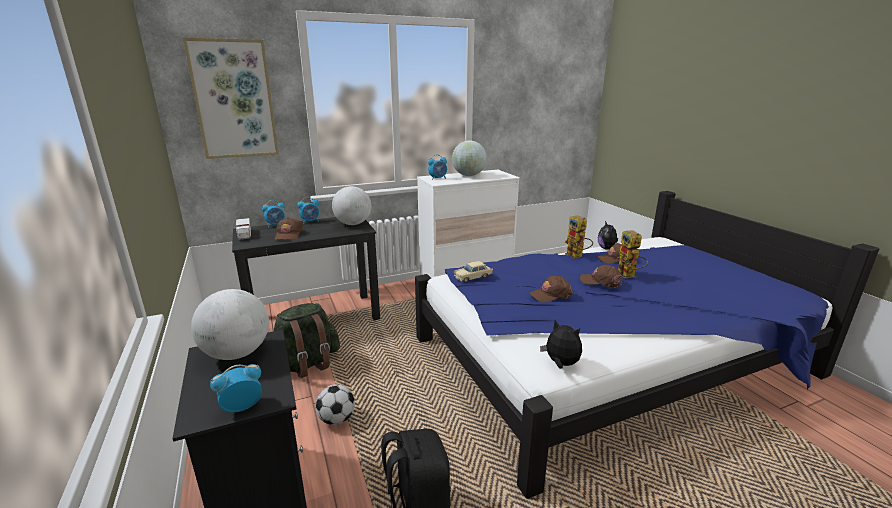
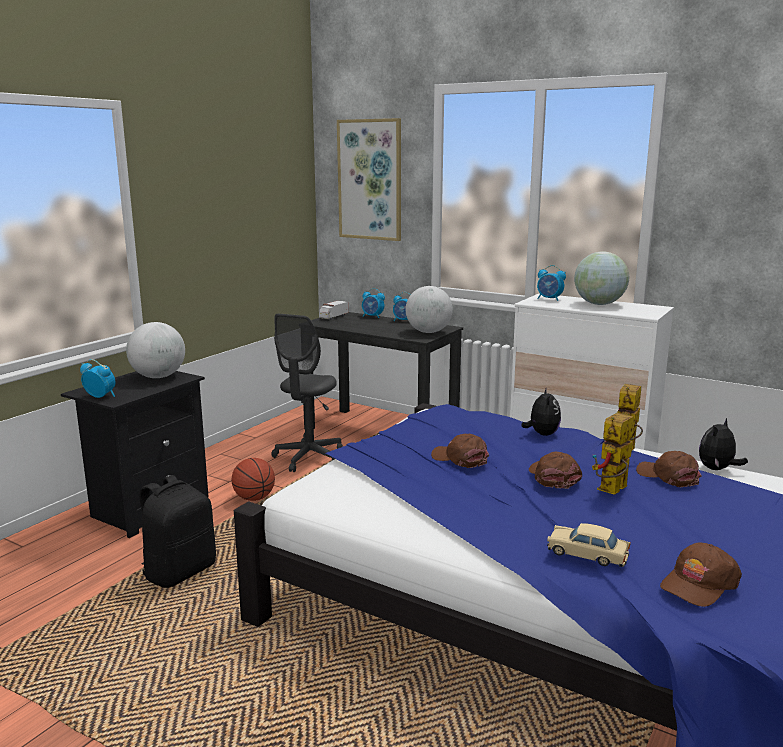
camera: 55 degrees right, 5 degrees down
green backpack [274,303,340,378] -> grey office chair [271,314,343,472]
brown cap [275,217,303,240] -> brown cap moved to [660,543,742,607]
football [315,384,355,425] -> basketball [232,458,275,501]
beige toy car [454,261,493,283] -> beige toy car moved to [547,523,631,567]
plush toy [540,320,582,369] -> plush toy moved to [521,387,561,436]

